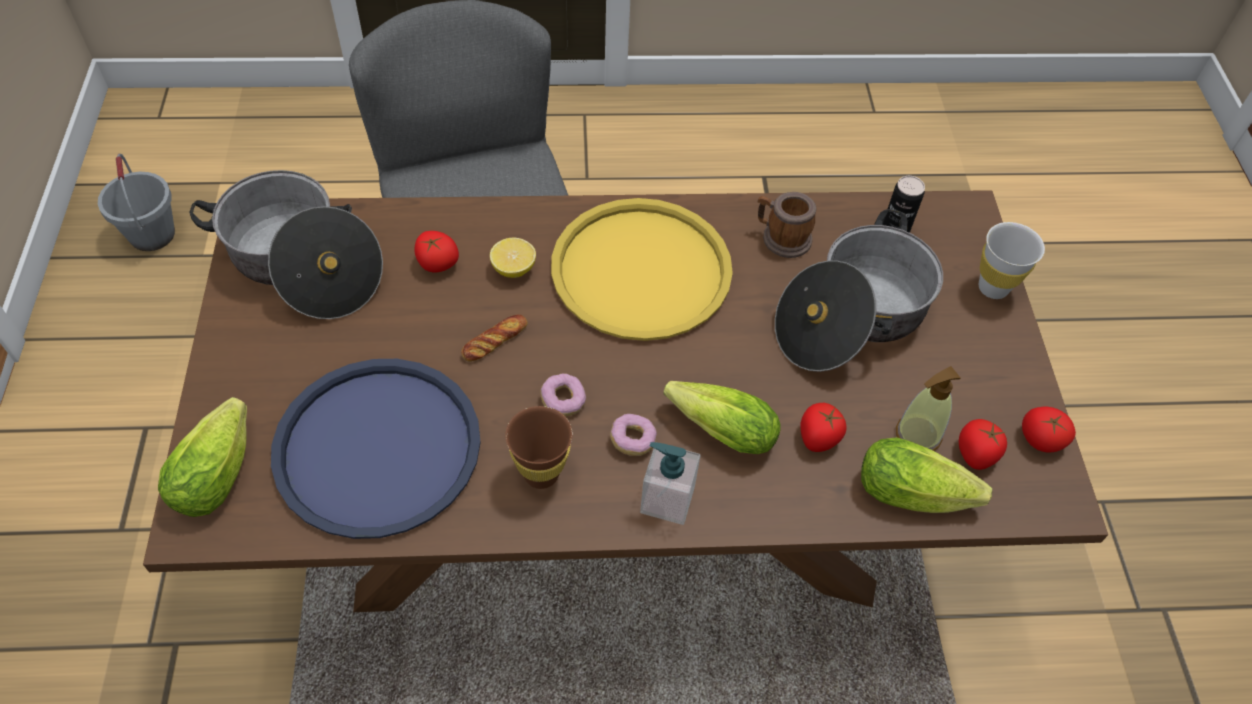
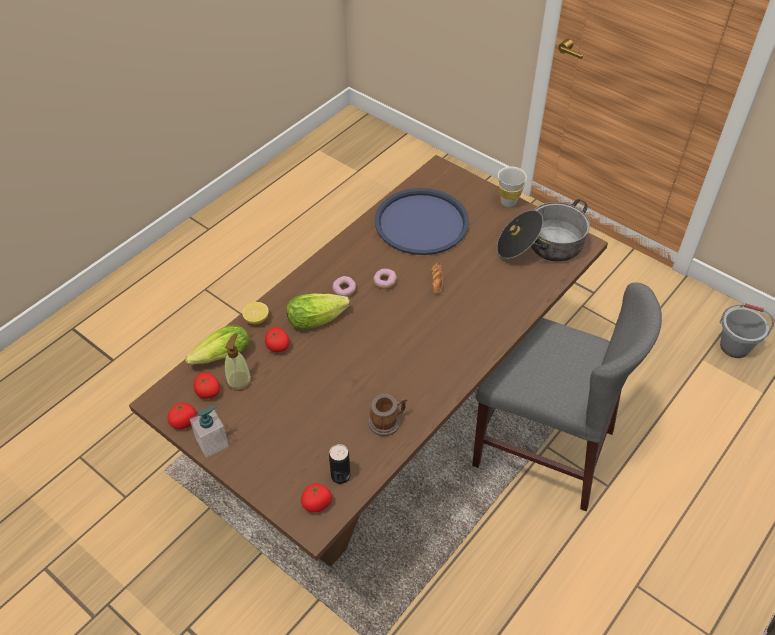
camera: 135 degrees right, 5 degrees down
lettuce [158,397,247,517] -> none
tomato [414,231,459,272] -> tomato moved to [301,483,332,513]
lemon [490,237,536,278] -> lemon moved to [242,302,269,324]
brown cup [505,406,572,489] -> none
yellow tray [551,198,733,341] -> none
soap dispenser [640,442,701,525] -> soap dispenser moved to [190,405,229,458]
cooking pot [775,209,943,372] -> none
white cup [979,222,1045,299] -> white cup moved to [498,166,527,207]

